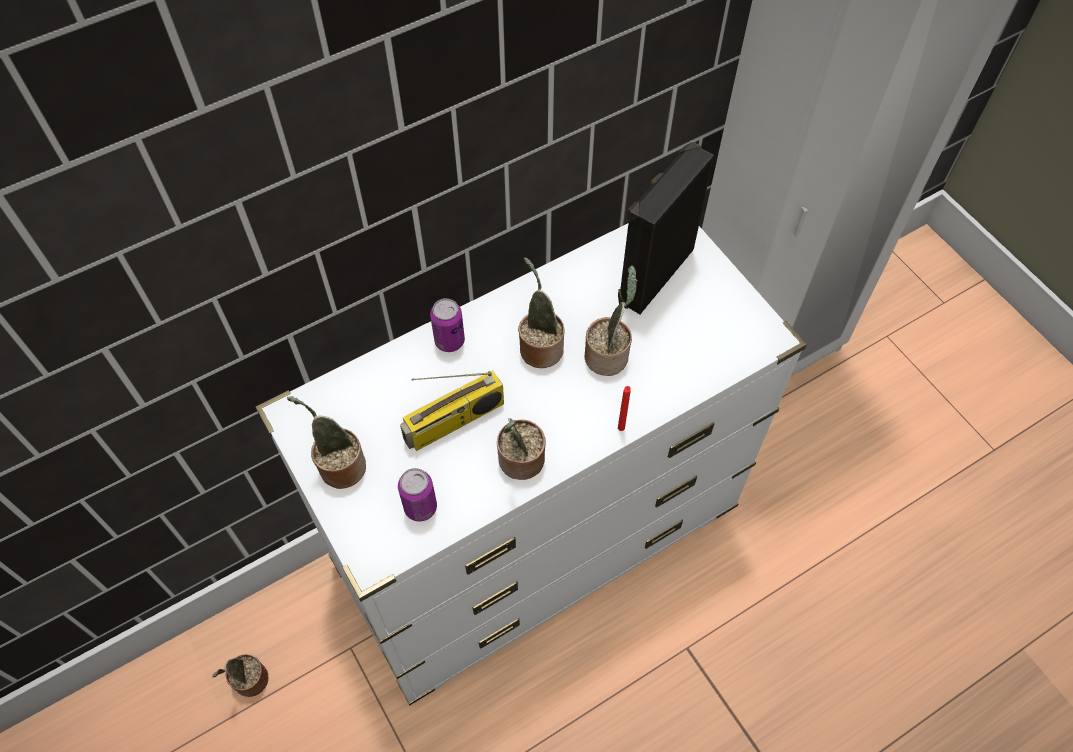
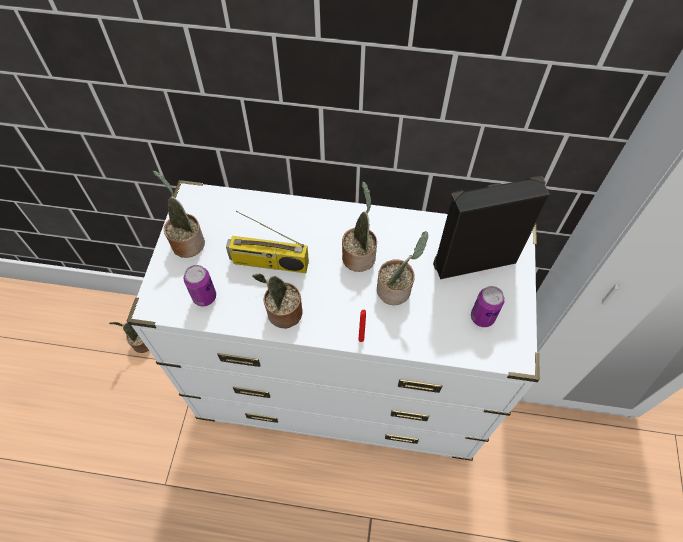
camera: 40 degrees right, 0 degrees up
can [430,298,465,352] -> can moved to [471,286,505,327]

